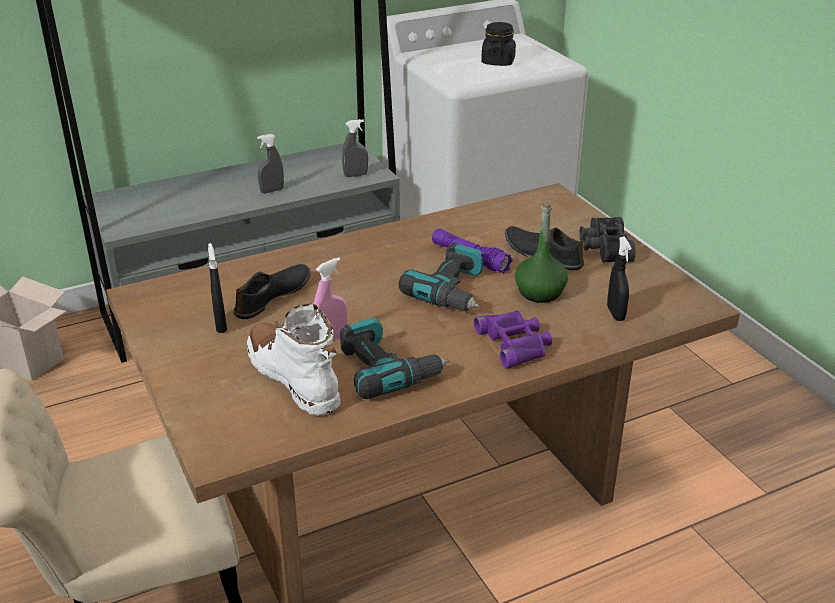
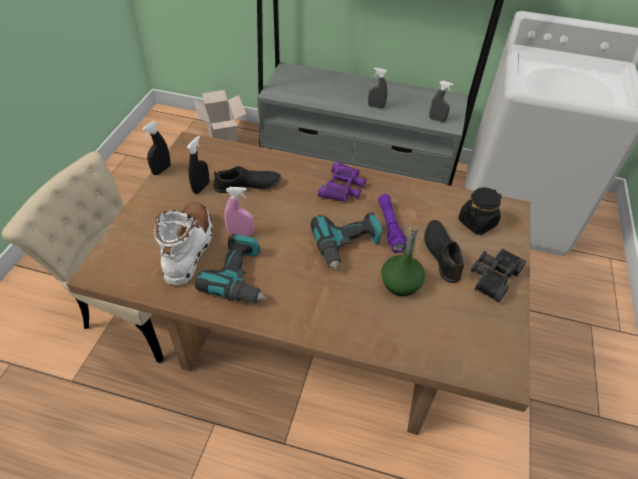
camera: 40 degrees right, 15 degrees up
purple binoculars [474,310,552,369] -> purple binoculars moved to [318,161,366,202]
black jar [481,22,516,66] -> black jar moved to [459,187,502,235]
black spray bottle [607,236,631,321] -> black spray bottle moved to [142,121,171,175]

